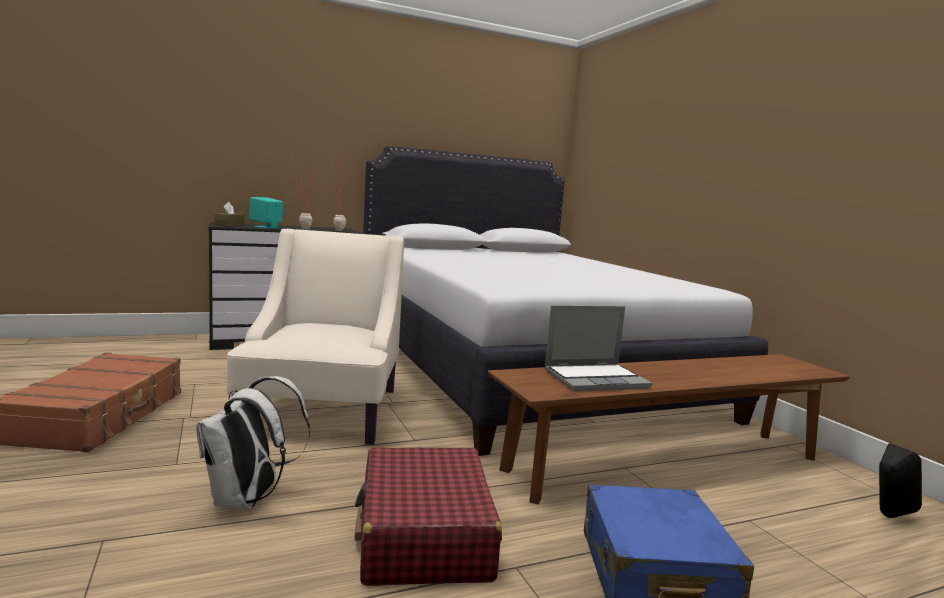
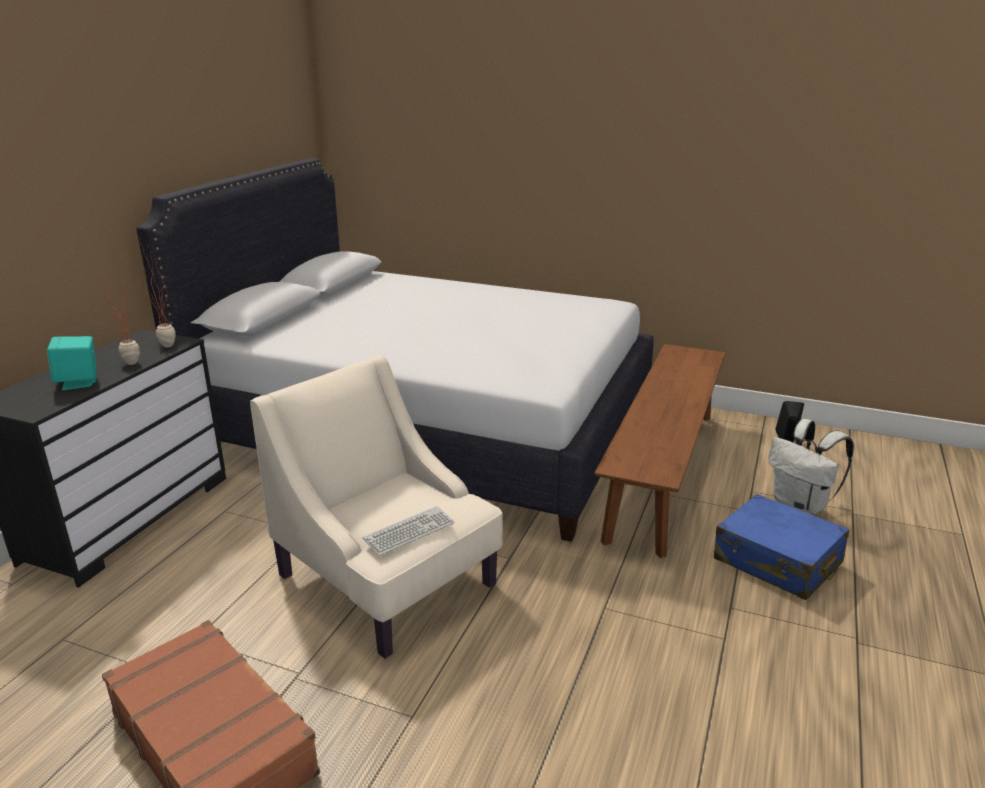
camera: 45 degrees left, 15 degrees up
white backpack [196,376,310,510] -> white backpack moved to [768,419,854,515]
brown tissue box [215,202,245,227] -> none
red suitcase [354,447,502,586] -> none
laptop [544,306,652,392] -> none
none -> keyboard [363,506,454,556]

